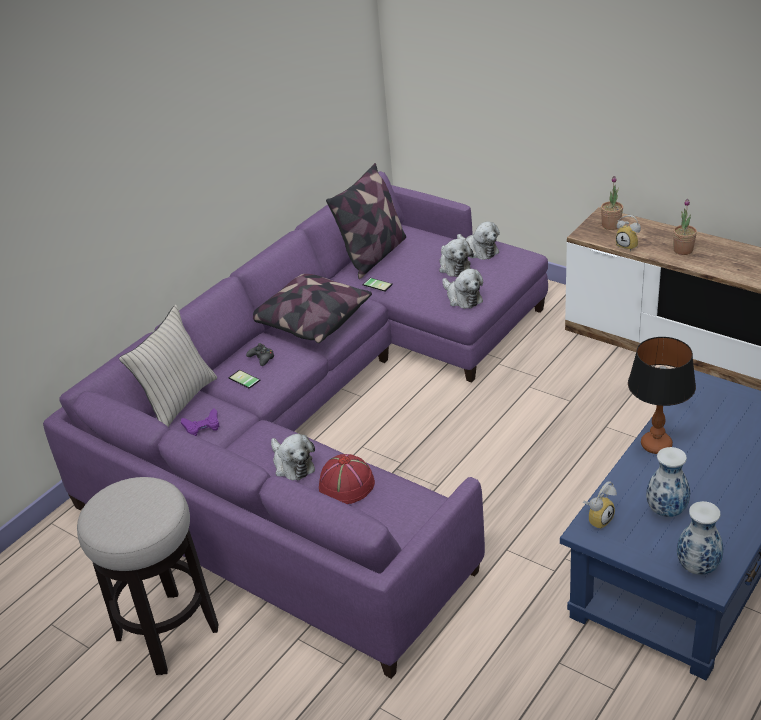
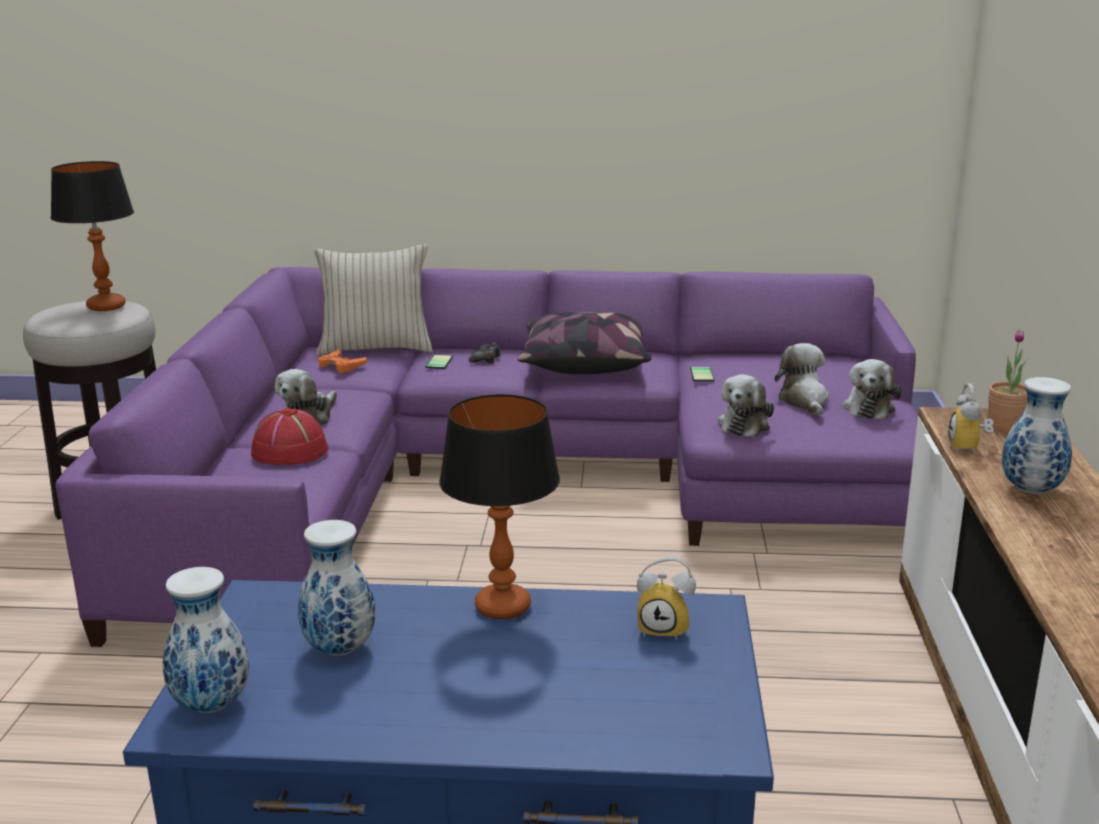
camera: 55 degrees right, 15 degrees down
purple game controller [181,409,220,436] -> orange game controller [318,350,367,373]
pillow [326,163,406,279] -> none
plush toy [439,239,474,277] -> plush toy turned 135 degrees clockwise [775,343,829,416]
alarm clock [583,482,617,530] -> alarm clock moved to [637,557,696,641]
potted plant [673,199,697,255] -> vase [1002,377,1072,494]
none -> table lamp [51,161,134,311]

